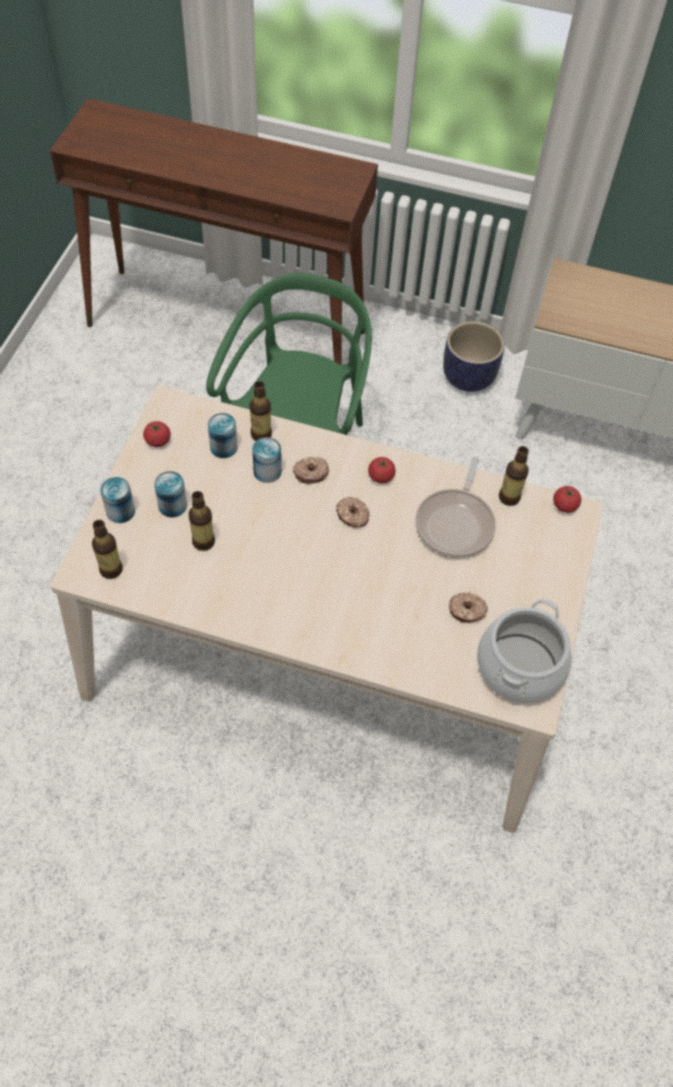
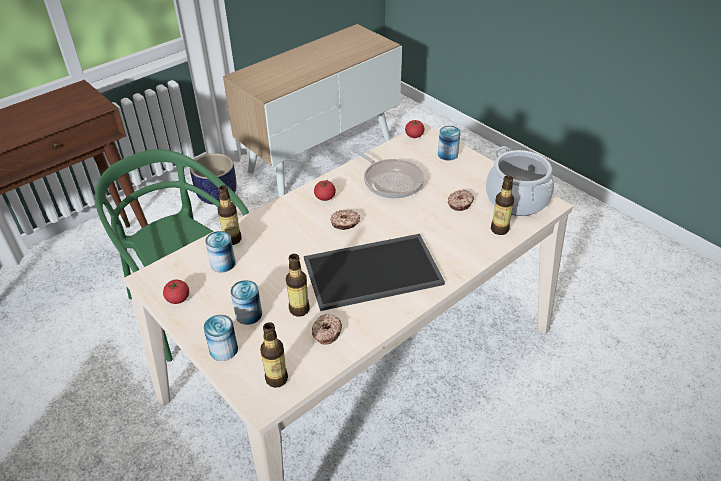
camera: 55 degrees left, 15 degrees down
can [252,437,281,483] -> can moved to [438,126,461,161]
donut [293,457,329,484] -> donut moved to [312,314,342,345]
bottle [499,446,529,506] -> bottle moved to [491,175,514,235]
none -> tray [304,234,445,311]

